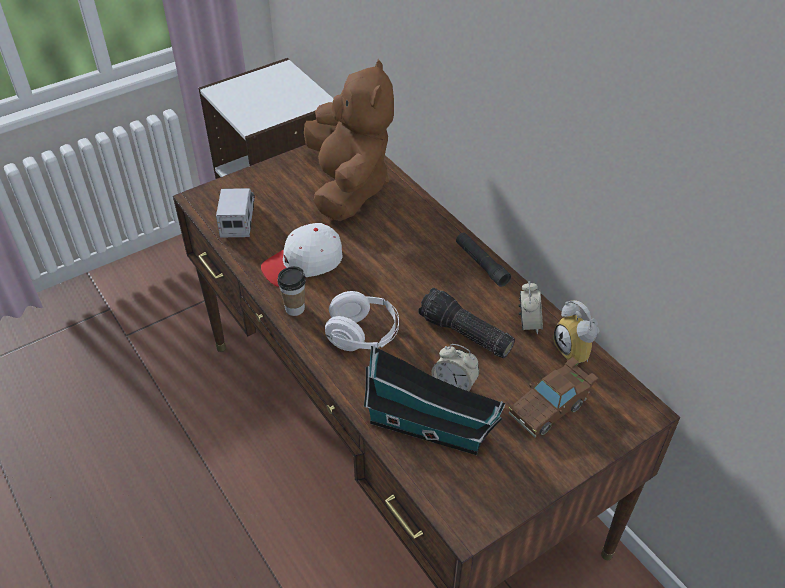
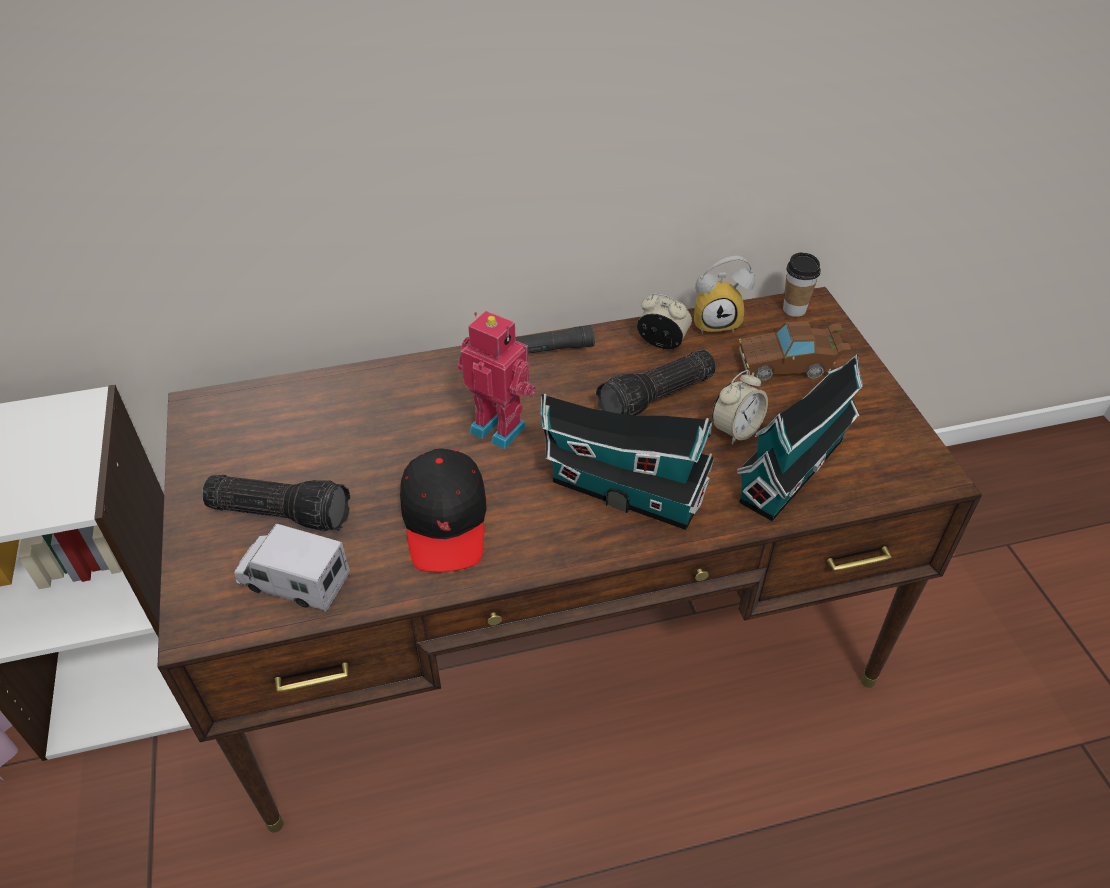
camera: 70 degrees left, 0 degrees up
white cap [261,223,343,287] -> black cap [400,448,487,572]
cup [277,266,306,316] -> cup moved to [783,252,821,317]
brown plush toy [304,59,394,221] -> none
white headphones [325,291,399,351] -> toy house [541,393,714,530]
brown toy car [509,357,598,438] -> brown toy car turned 105 degrees clockwise [739,321,851,381]
none -> flashlight [202,475,350,532]
none -> toy robot [457,311,536,449]

